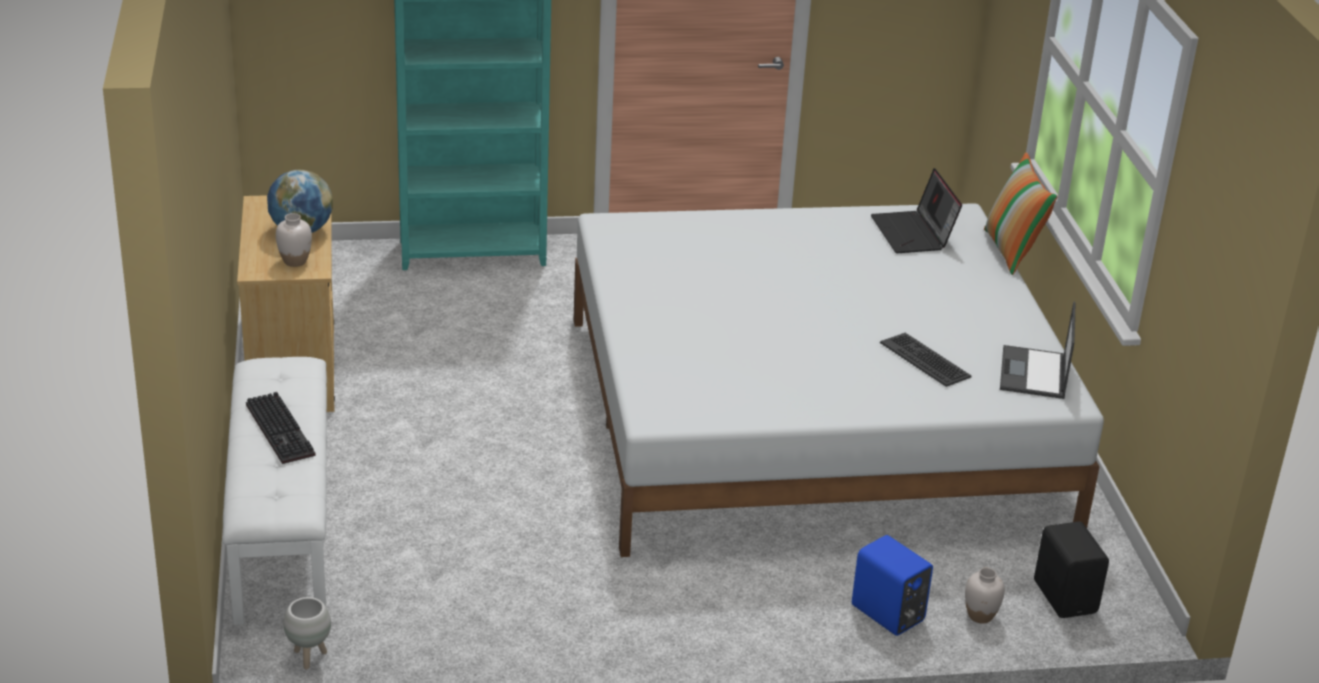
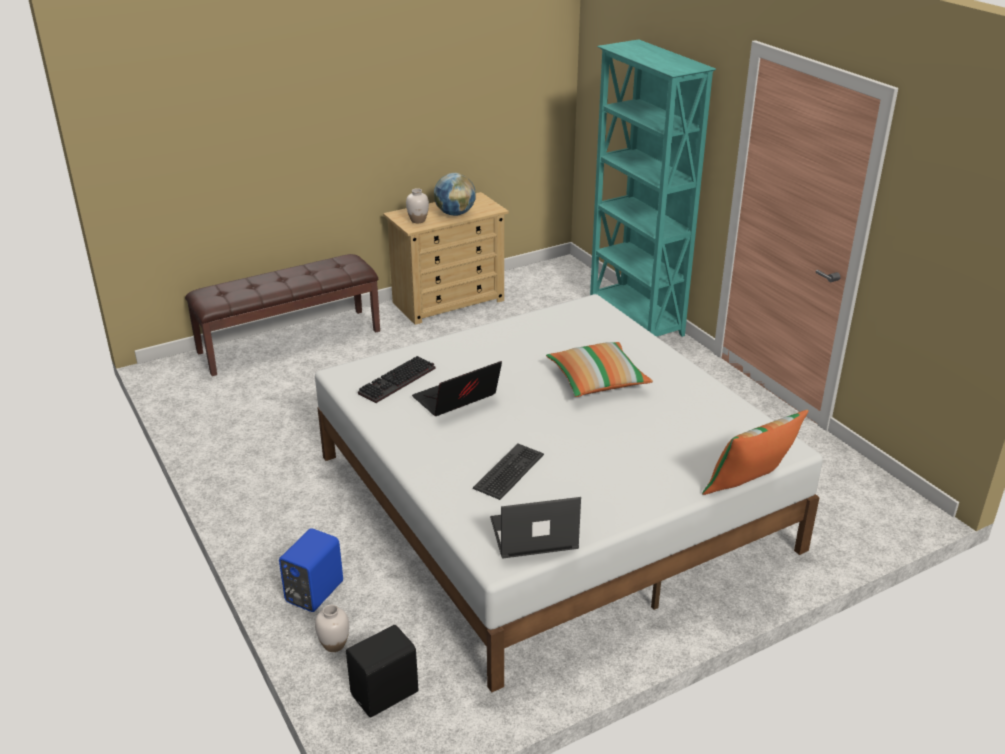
camera: 70 degrees right, 0 degrees up
white bench [223,357,327,625] -> brown bench [185,254,380,376]
keyboard [246,392,316,464] -> keyboard moved to [358,356,436,403]
white planter [284,597,331,670] -> none
laptop [871,168,962,253] -> laptop moved to [412,361,502,416]
none -> pillow [546,342,653,397]

